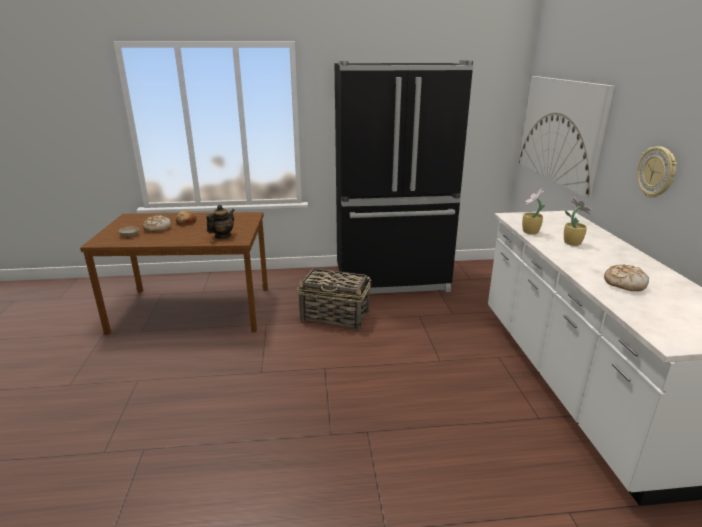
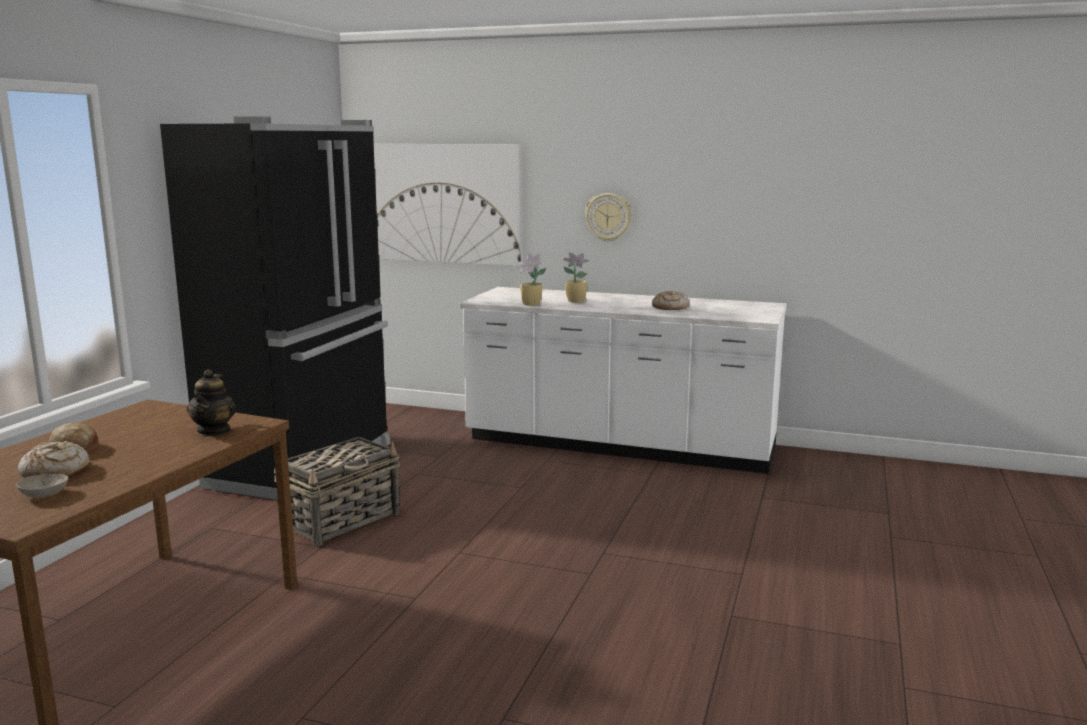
camera: 65 degrees left, 10 degrees down
teapot [206,205,235,239] -> teapot turned 150 degrees counterclockwise [187,369,236,436]

